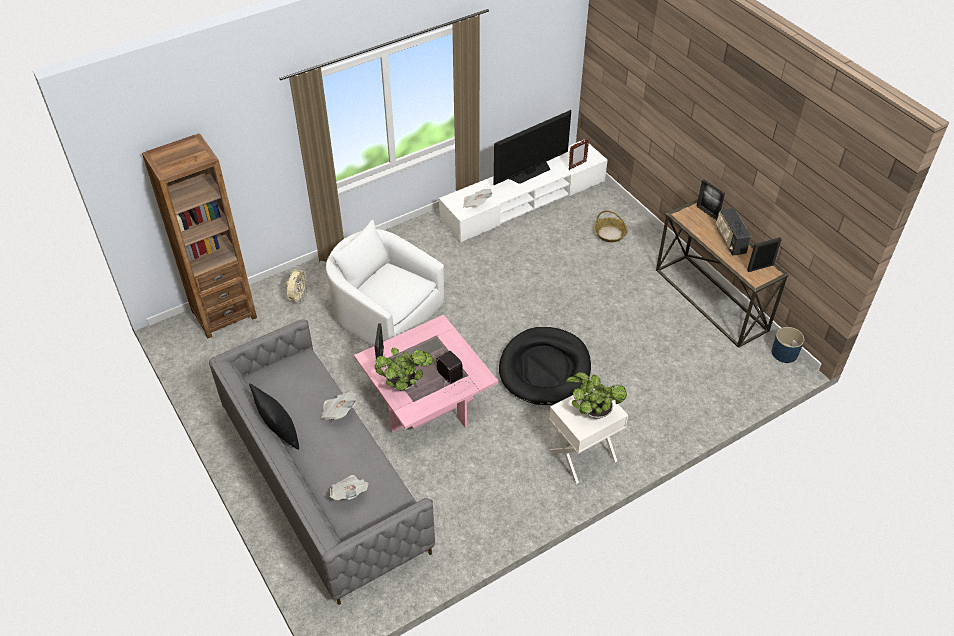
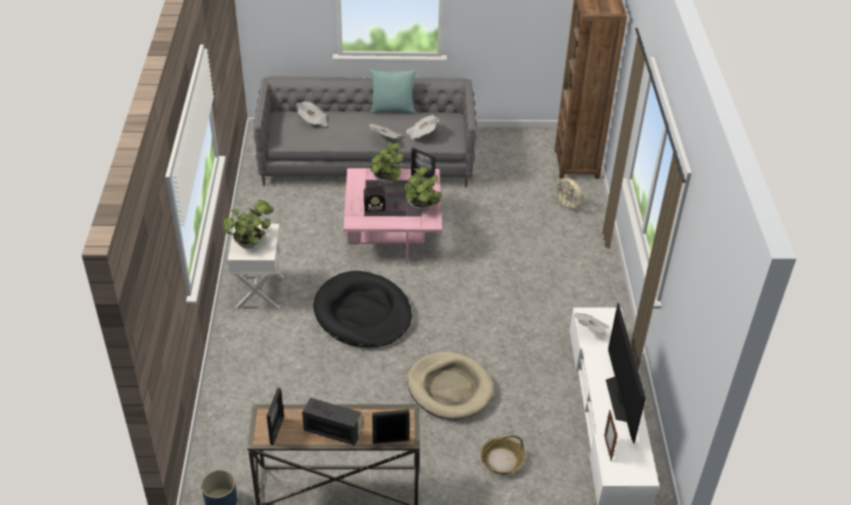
camera: 120 degrees right, 5 degrees down
black pillow [249,383,299,450] -> turquoise pillow [370,69,416,114]
white armchair [326,220,444,346] -> none
none -> potted plant [404,167,442,212]
none -> newspaper [406,115,439,140]
none -> beige dog bed [407,352,494,420]

